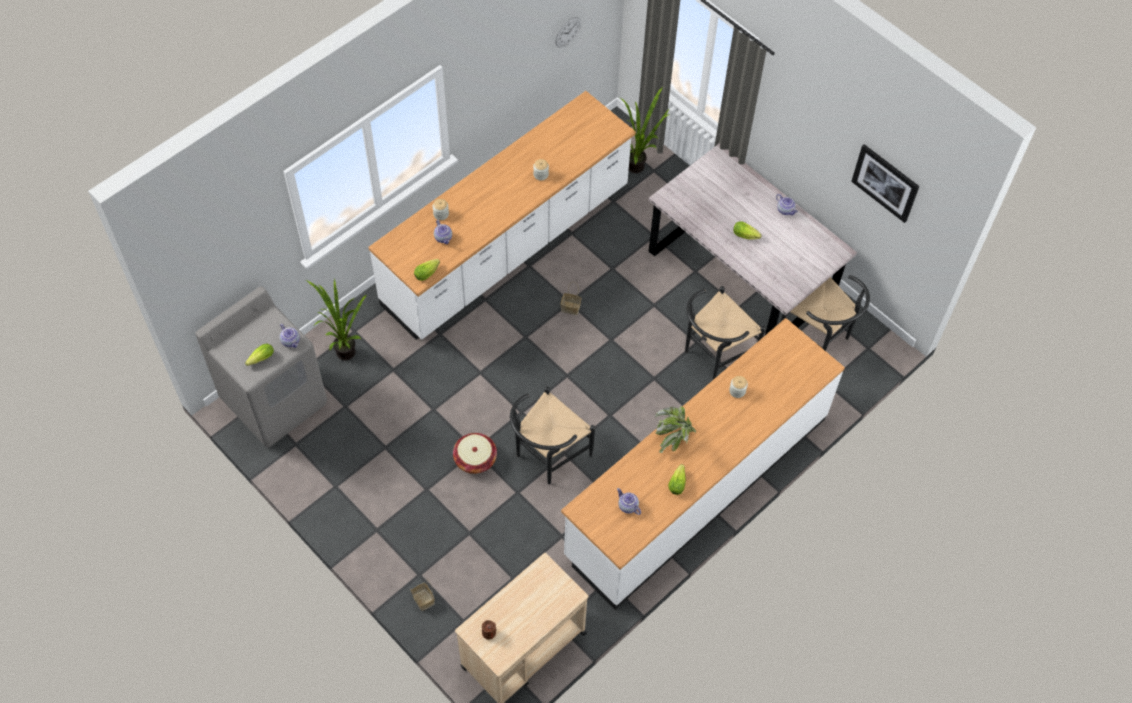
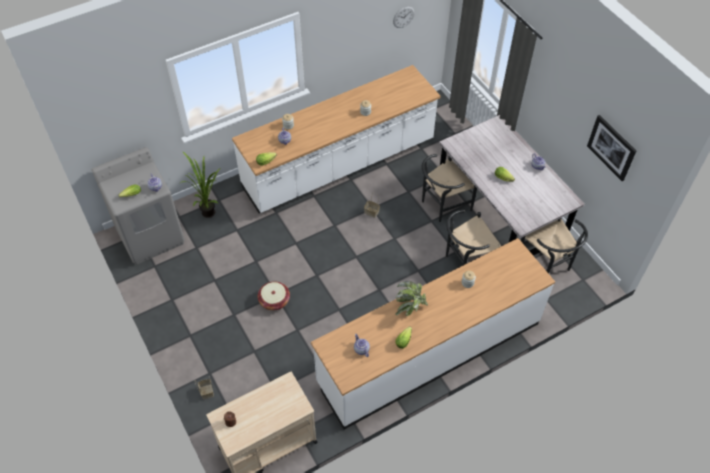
camera: 15 degrees right, 5 degrees down
black chair [510,387,595,484] -> black chair moved to [422,154,477,222]
potted plant [622,88,670,173] -> none

